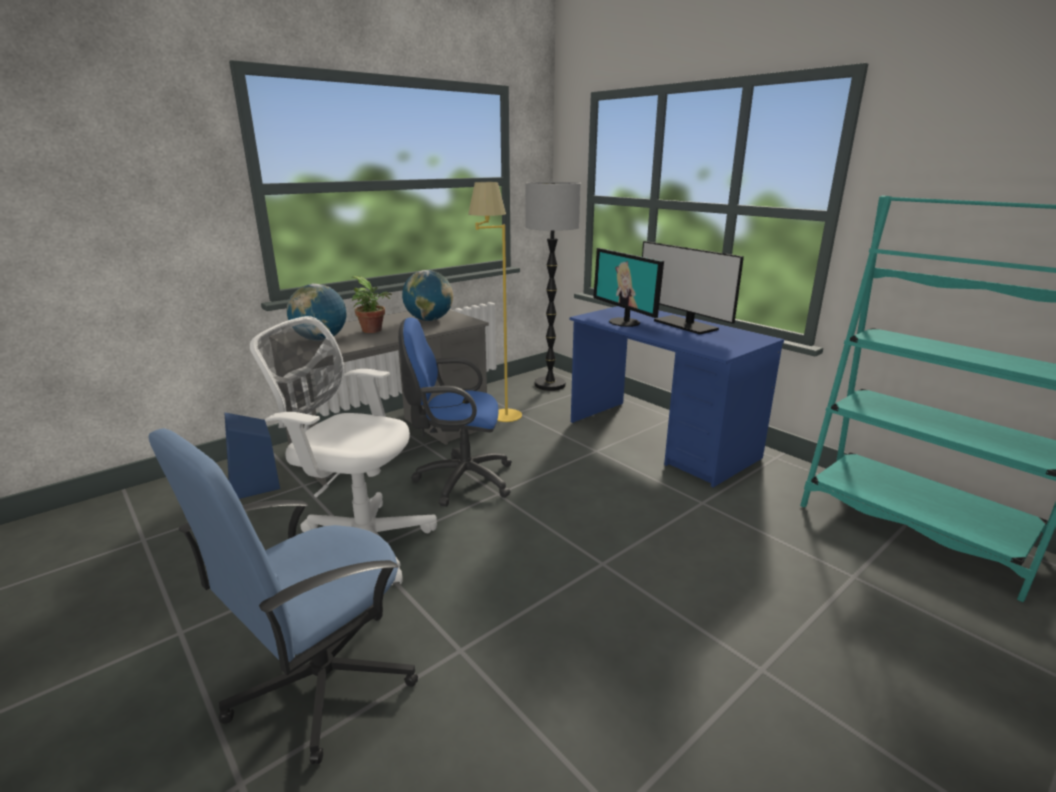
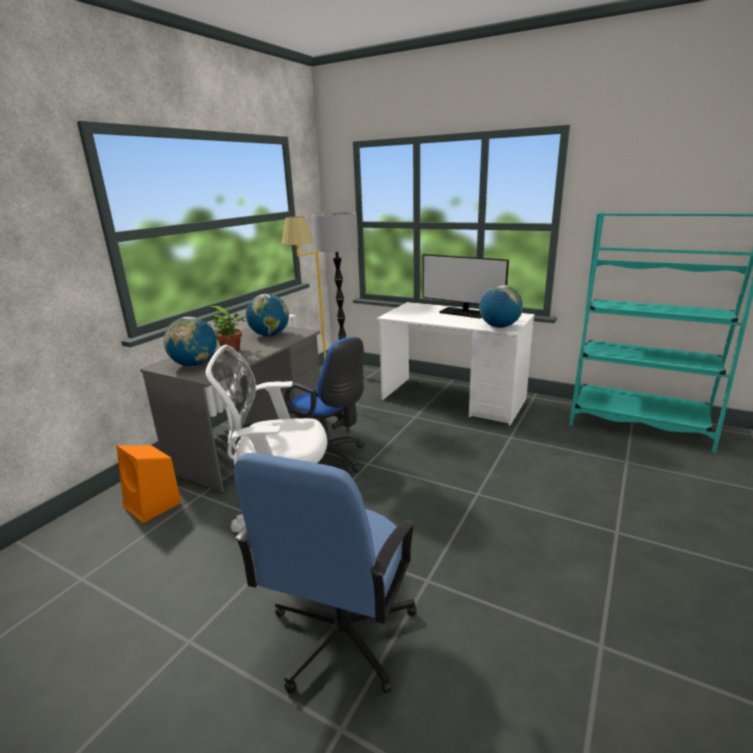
camera: 20 degrees left, 0 degrees up
blue speaker [224,412,280,499] -> orange speaker [116,445,181,523]
blue office chair [398,317,512,507] -> blue office chair turned 120 degrees counterclockwise [285,337,364,473]
blue desk [570,306,784,488] -> white desk [377,302,534,425]
monitor [593,248,664,327] -> none
none -> globe [479,285,523,328]

